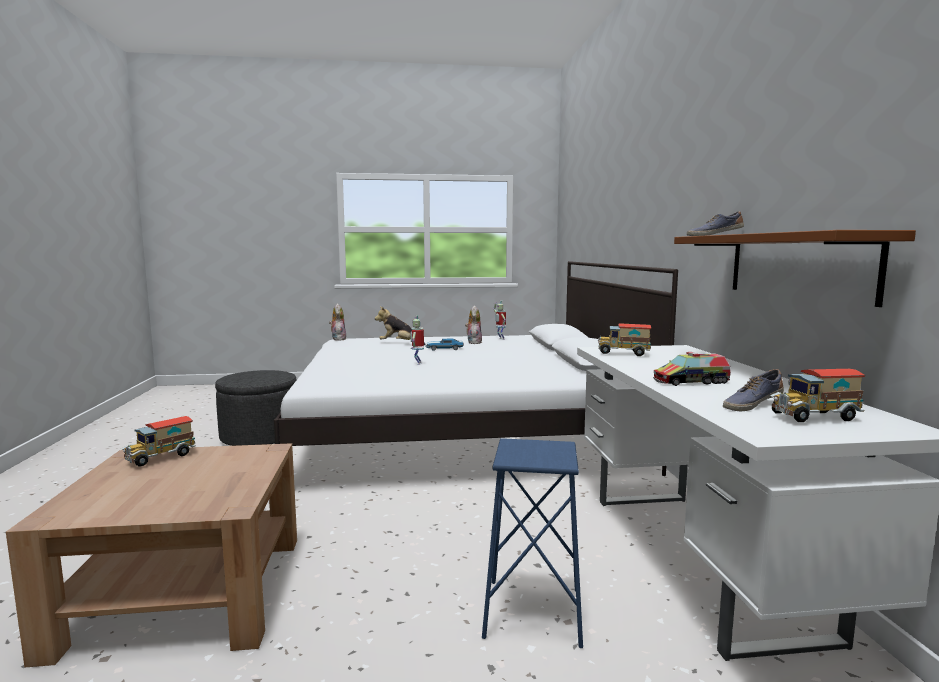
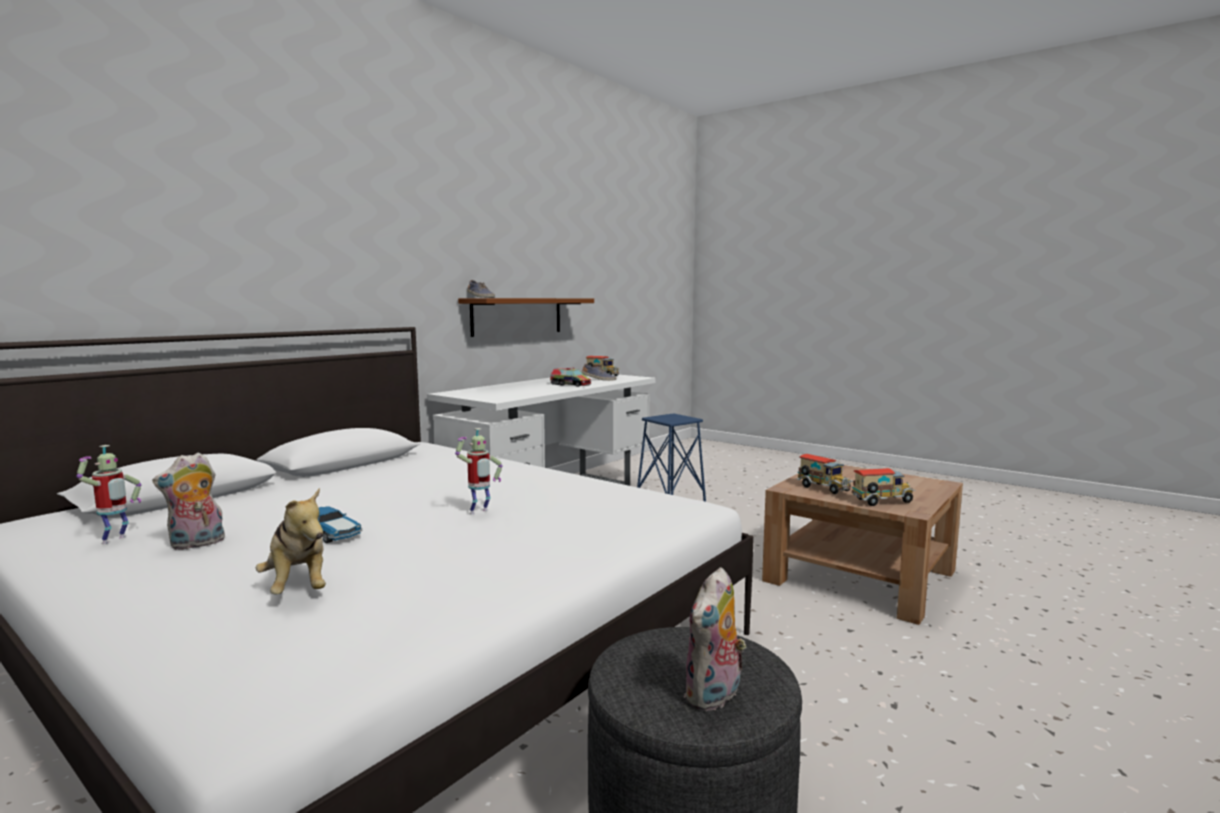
camera: 135 degrees left, 0 degrees up
plush toy [329,303,346,341] -> plush toy moved to [684,567,746,711]
toy truck [598,323,651,356] -> toy truck moved to [796,454,853,494]

